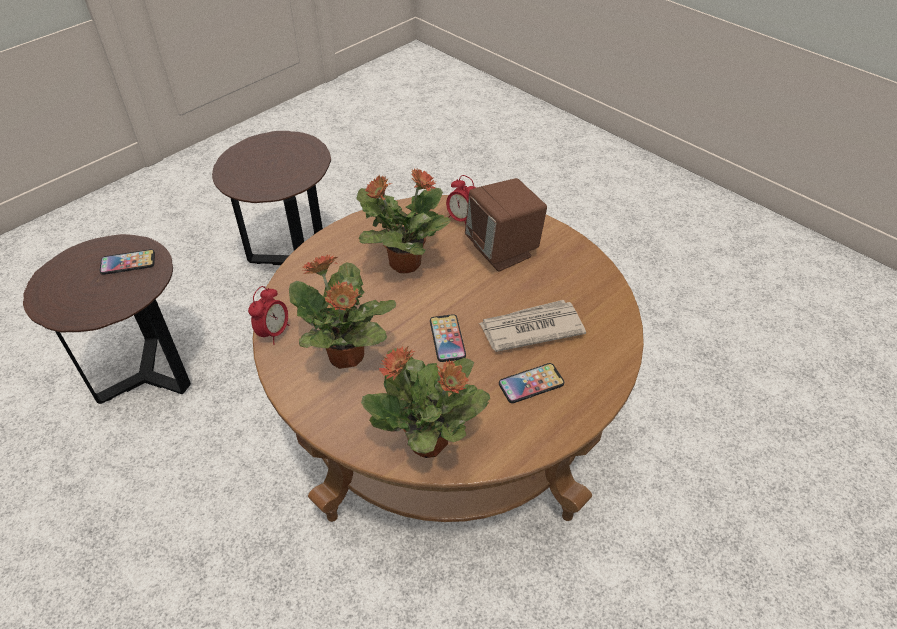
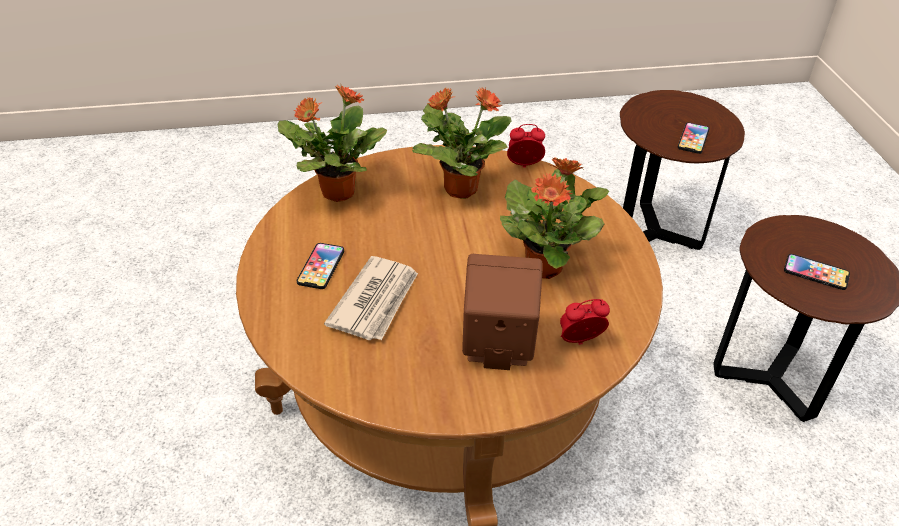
camera: 125 degrees right, 5 degrees down
alarm clock [248,286,290,345] -> alarm clock turned 120 degrees clockwise [507,124,545,167]
phone [430,314,466,362] -> phone moved to [784,254,850,290]

